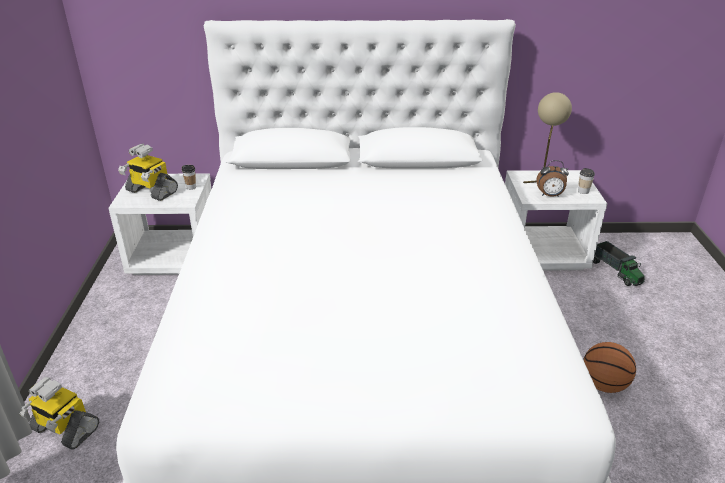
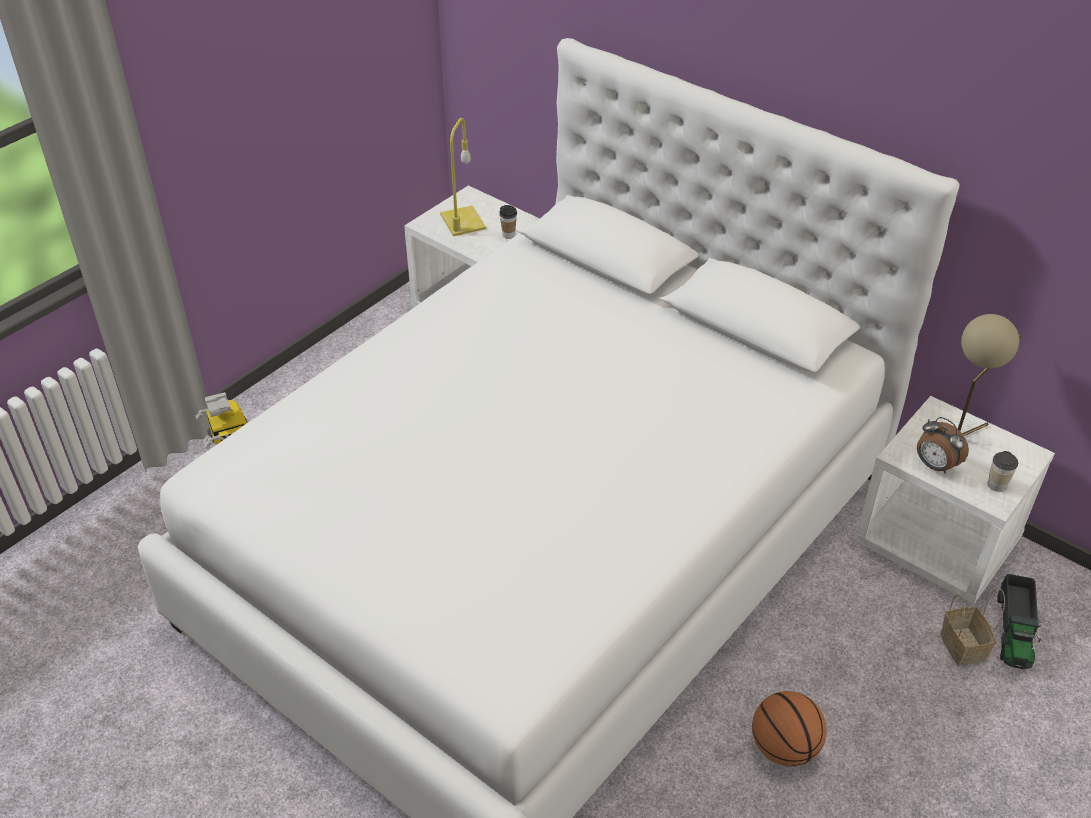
camera: 40 degrees right, 10 degrees up
toy robot [118,144,178,201] -> yellow table lamp [440,118,486,236]
none -> basket [940,588,1005,666]

